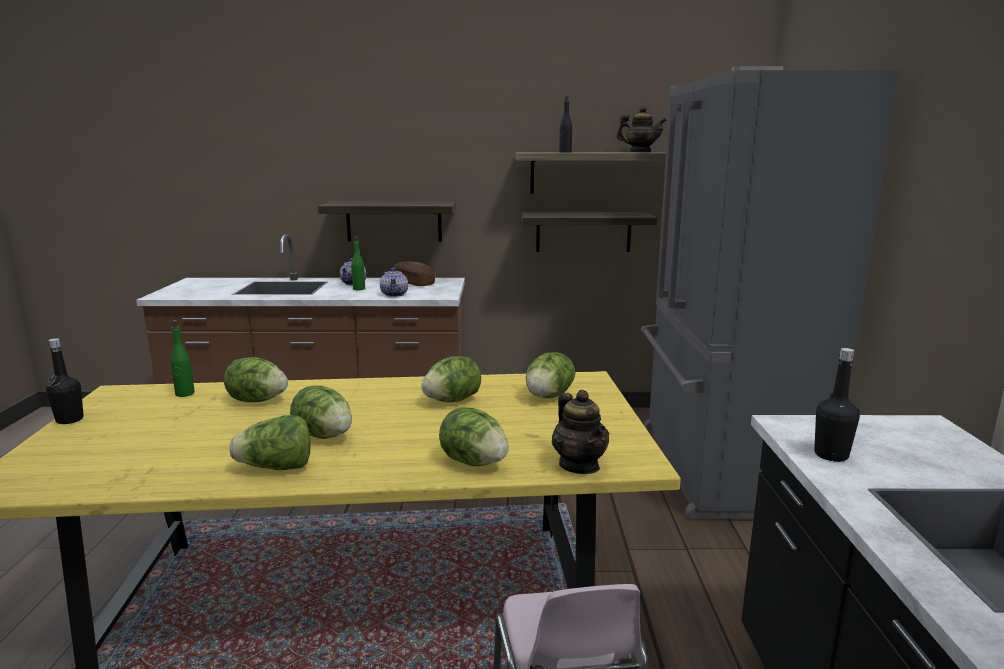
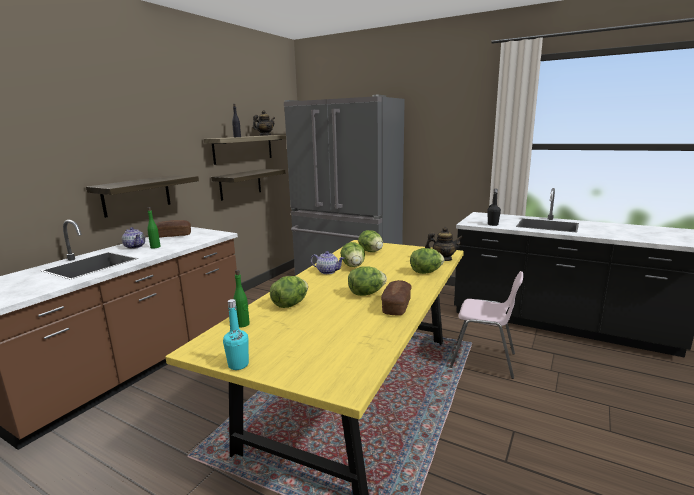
camera: 60 degrees left, 0 degrees up
black bottle [46,338,84,424] -> turquoise bottle [223,299,249,370]
lettuce [229,415,311,470] -> bread [381,280,412,315]
teapot [380,268,408,297] -> teapot moved to [311,251,344,274]

